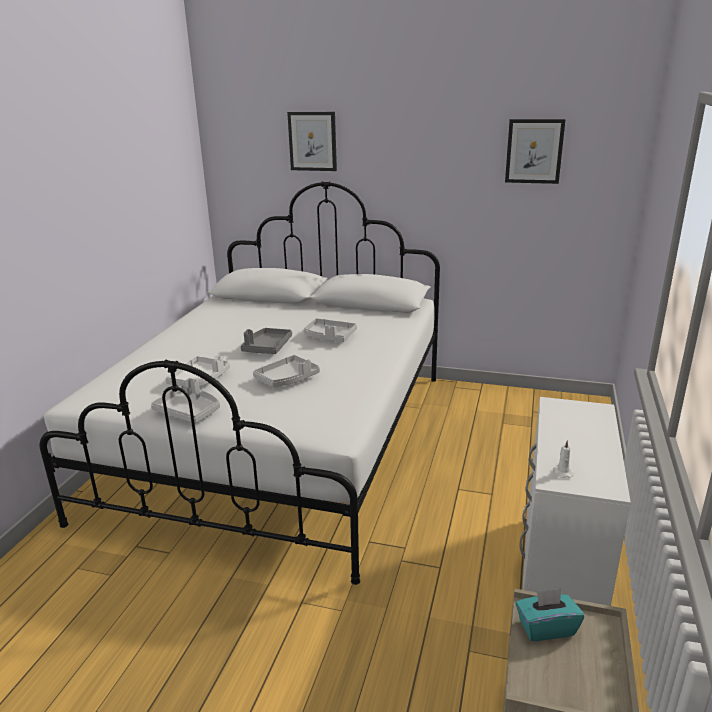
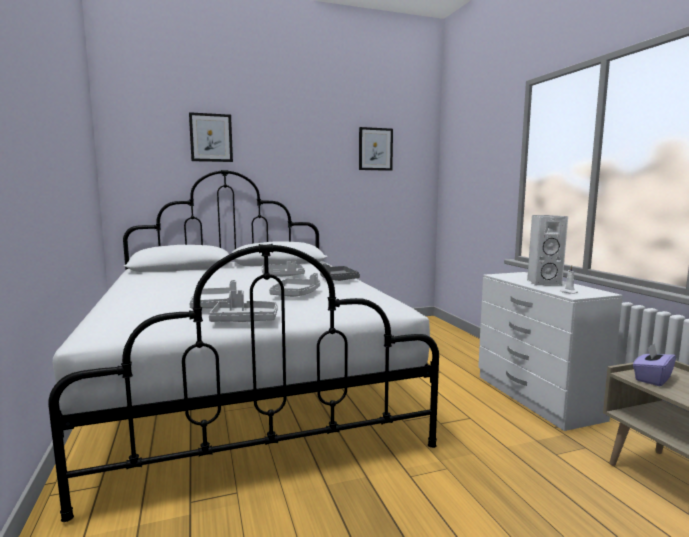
camera: 35 degrees left, 15 degrees down
grey tray [241,328,292,354] -> grey tray moved to [320,264,360,281]
turquoise tissue box [516,589,584,641] -> purple tissue box [633,344,676,386]
none -> white speaker [527,215,568,286]

